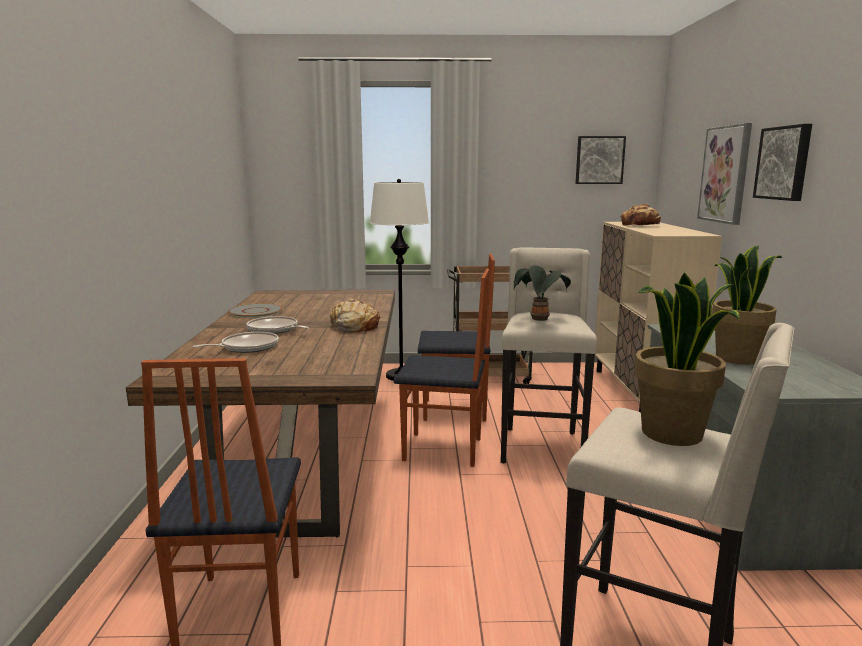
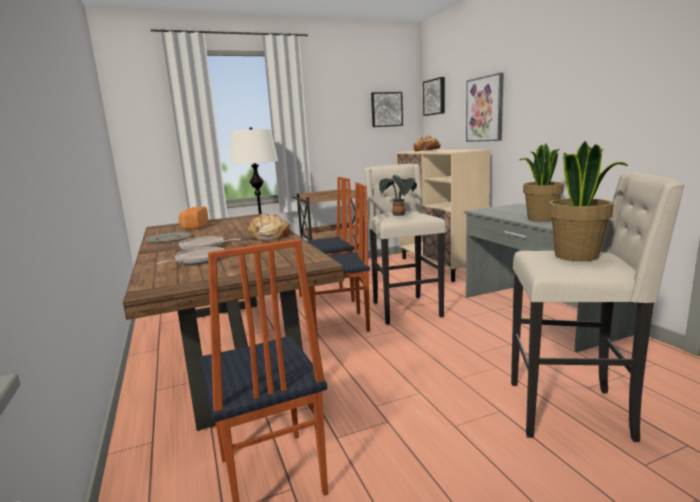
camera: 20 degrees left, 0 degrees up
picture [753,124,812,201] -> picture moved to [423,77,445,116]
none -> bread [178,207,209,230]

